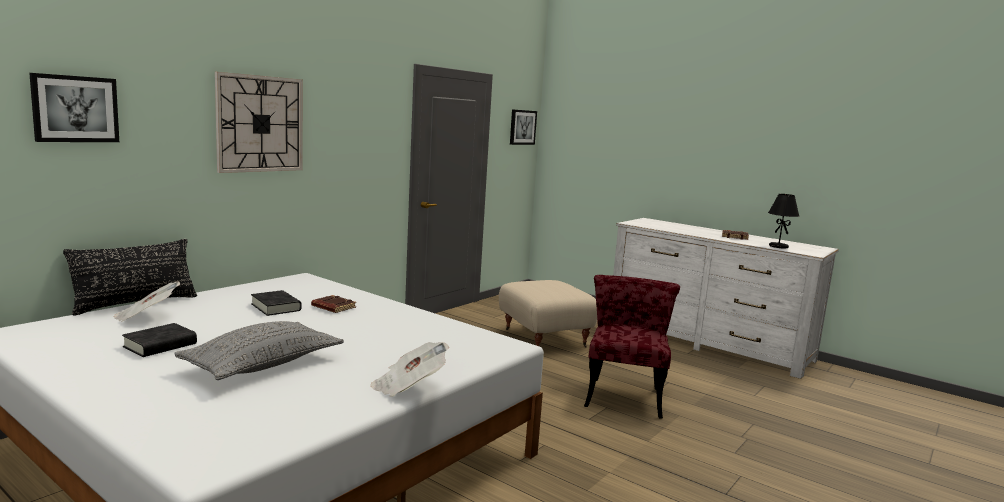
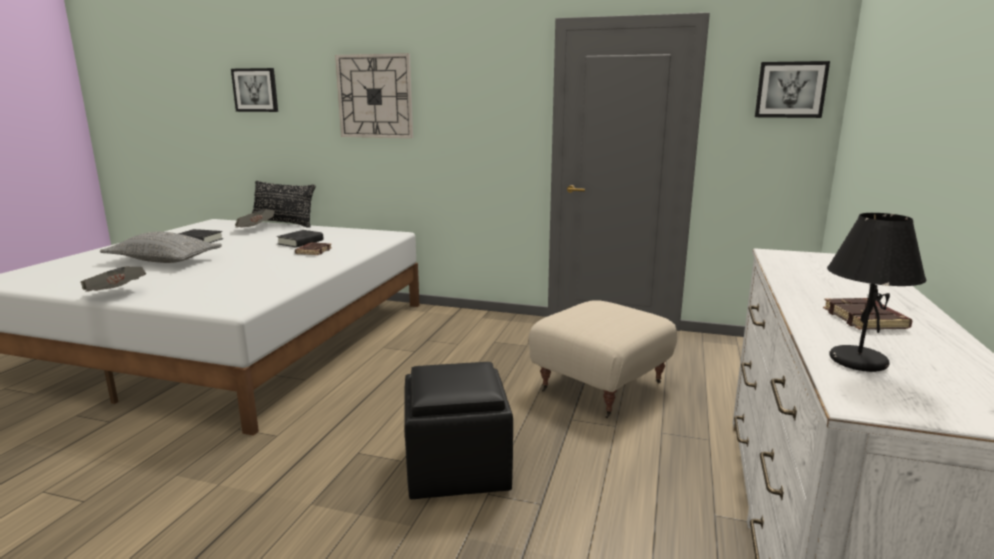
camera: 70 degrees right, 5 degrees up
red chair [584,275,680,419] -> black ottoman [404,362,513,499]

